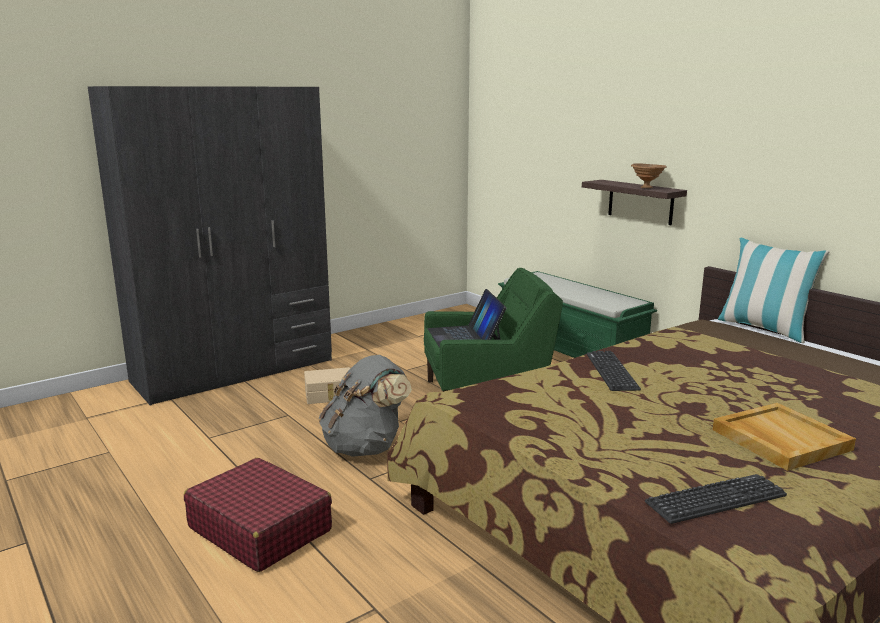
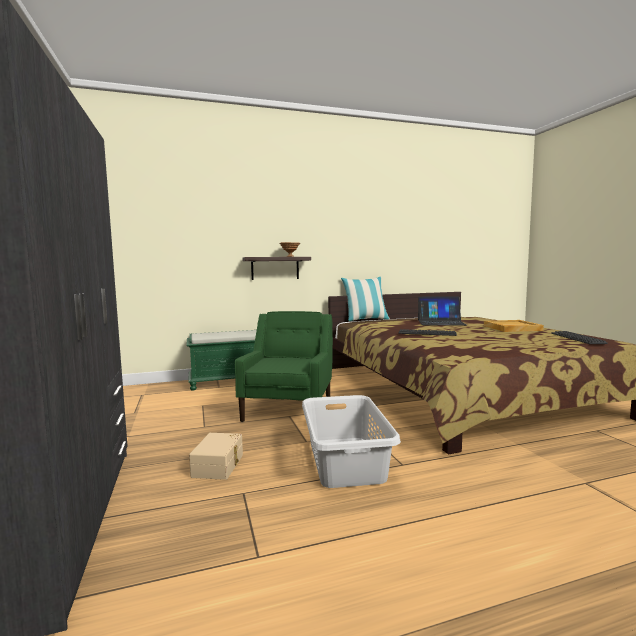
camera: 70 degrees left, 10 degrees down
red suitcase [184,458,332,572] -> none
grey backpack [319,355,412,457] -> grey laundry basket [302,395,401,488]
laptop [428,289,507,348] -> laptop moved to [418,297,467,326]

